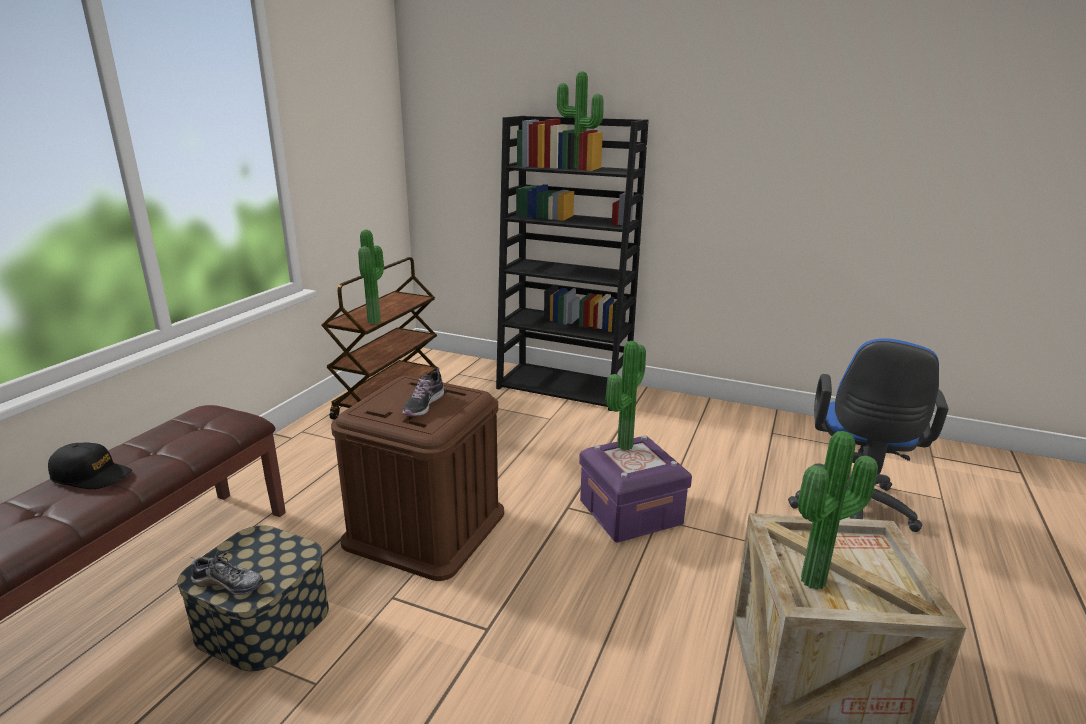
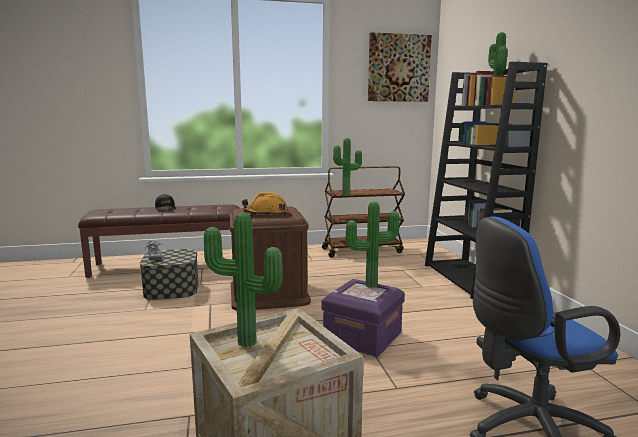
camera: 55 degrees right, 10 degrees down
shoe [403,368,445,416] -> orange hard hat [242,192,288,216]
none -> picture [368,32,432,102]

